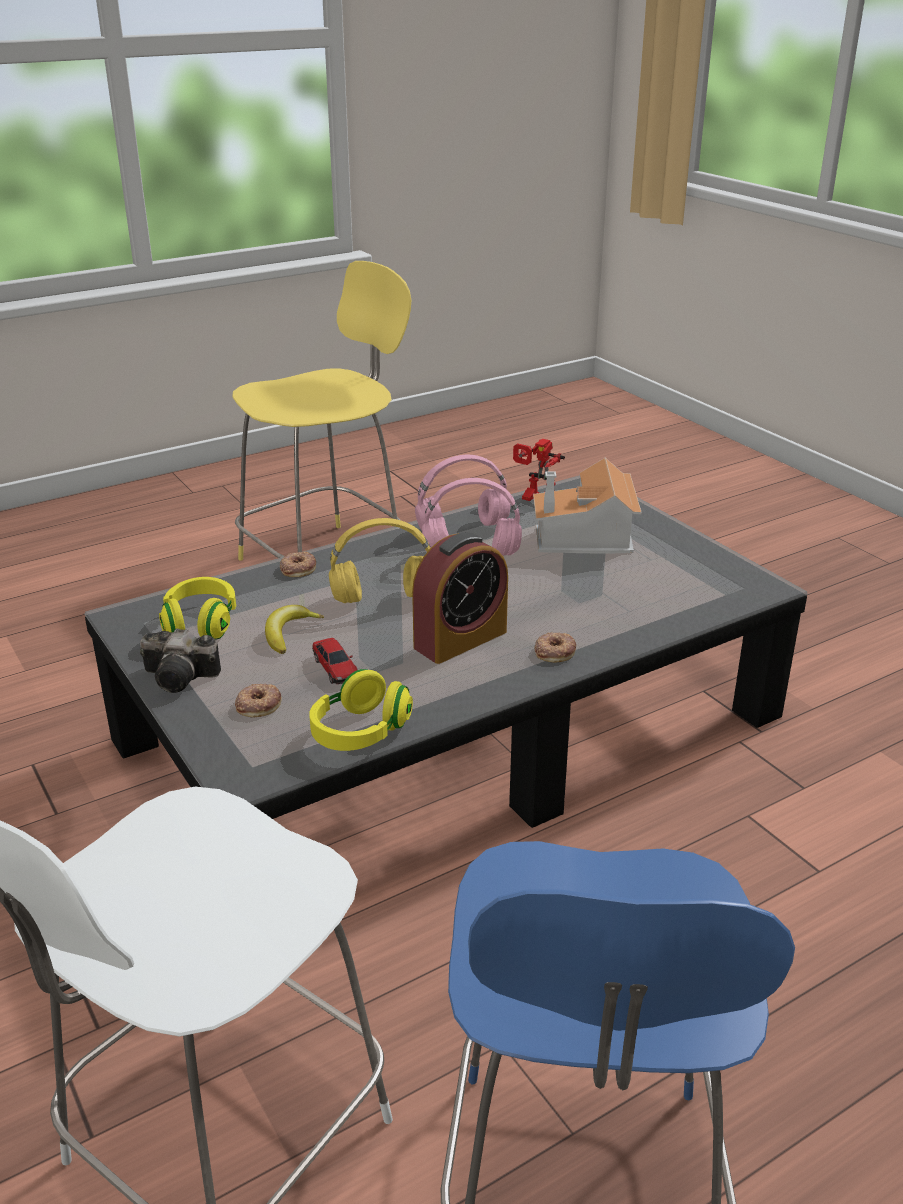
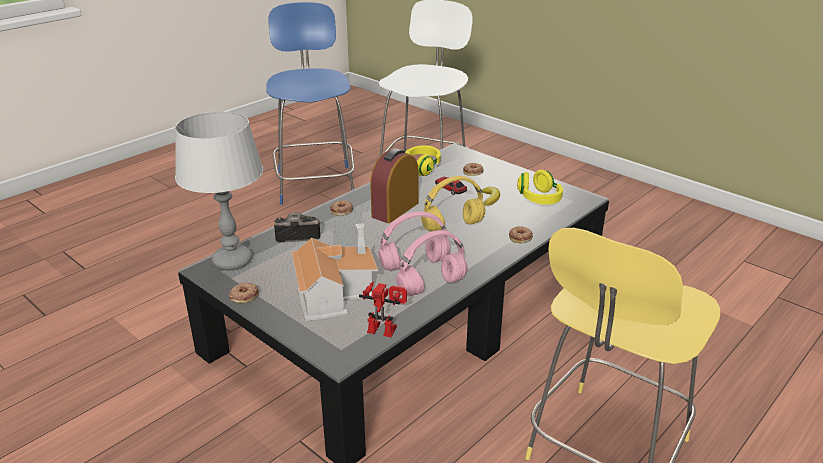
camera: 165 degrees right, 0 degrees up
camera [140,628,221,693] -> camera moved to [274,212,320,242]
none -> grey table lamp [175,111,263,270]
none -> donut [229,282,259,303]

